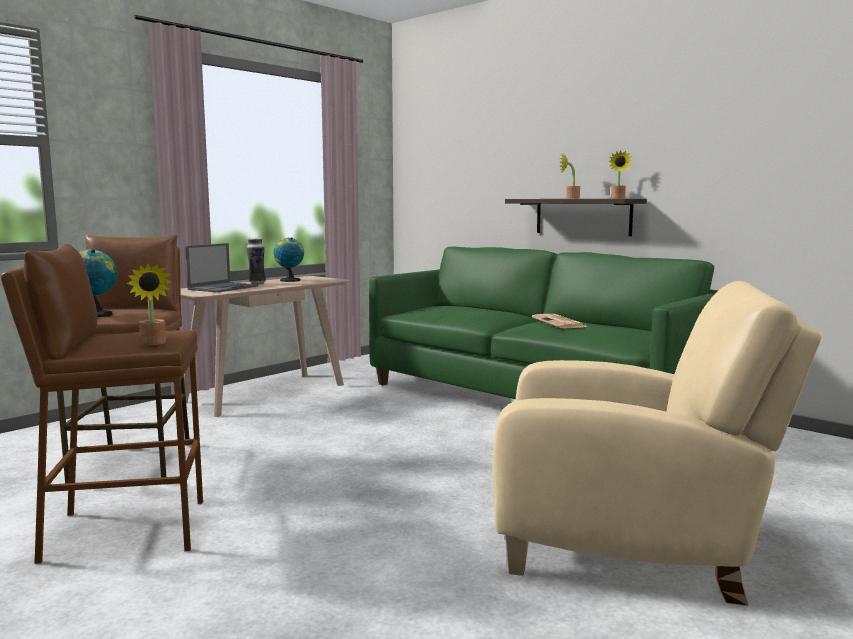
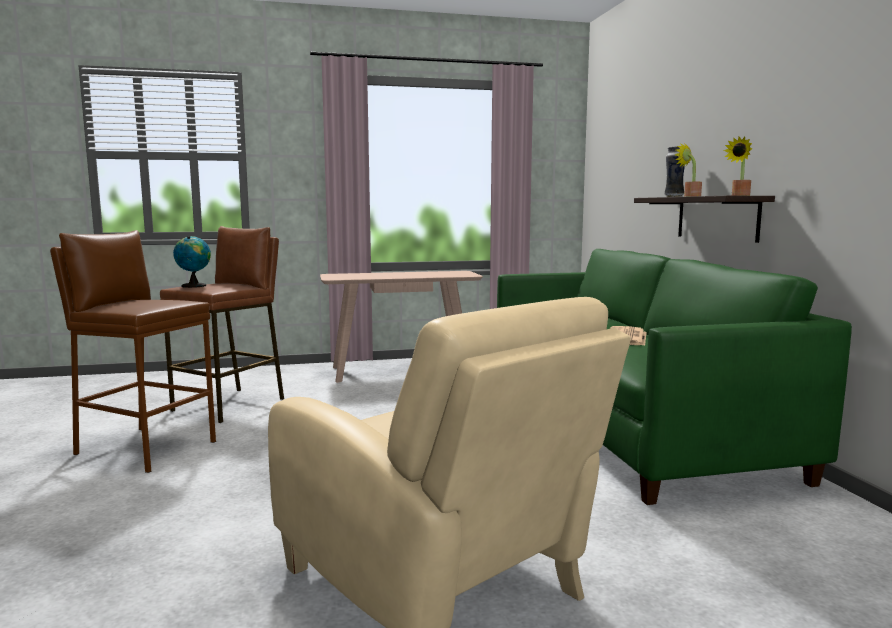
camera: 35 degrees right, 0 degrees up
potted plant [127,264,172,345] -> none
laptop [185,243,258,293] -> none
vase [247,239,266,284] -> vase moved to [665,146,685,197]
globe [274,237,304,282] -> none

